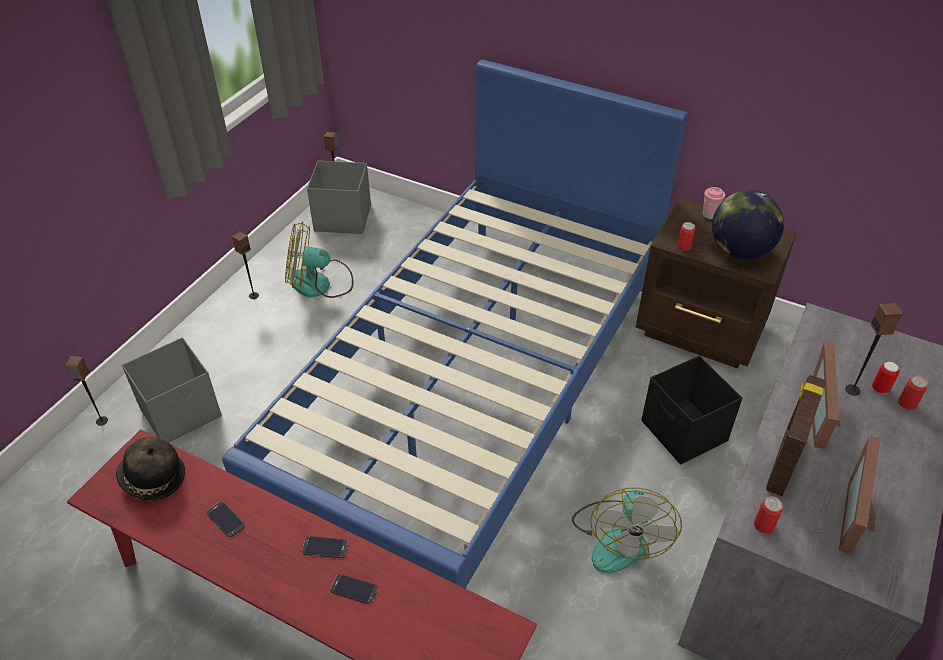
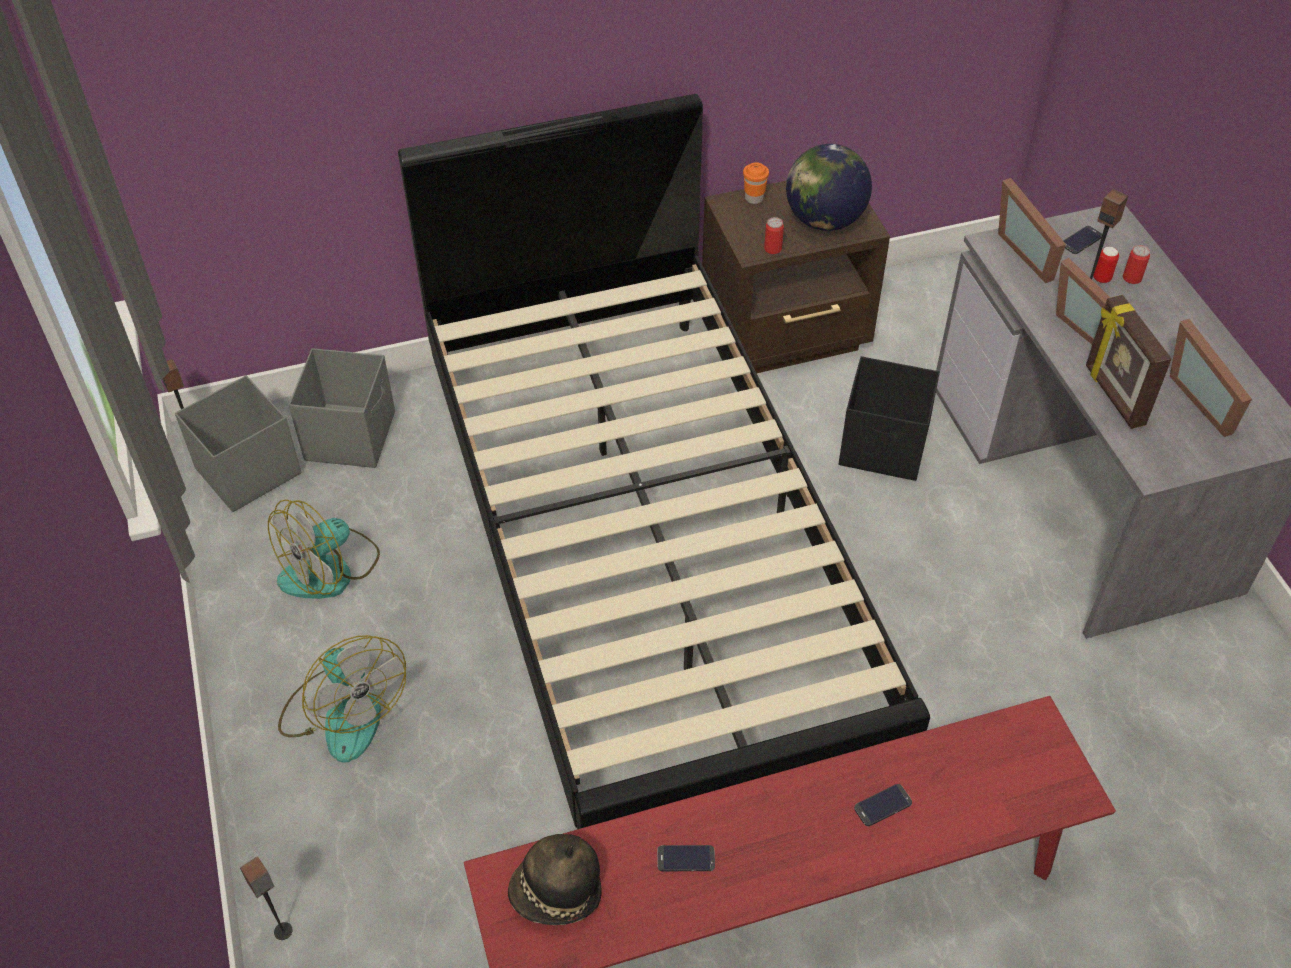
camera: 45 degrees left, 5 degrees up
grey storage box [122,337,221,443] -> grey storage box moved to [289,348,395,468]
blue bed [222,59,687,589] -> black bed [398,94,930,829]
speaker [232,231,259,299] -> none
phone [302,536,348,558] -> phone moved to [1063,226,1102,254]
fan [572,488,682,573] -> fan moved to [278,635,406,763]
pink cup [703,187,725,219] -> orange cup [743,162,769,204]
can [754,496,783,534] -> none
none -> picture frame [998,178,1066,283]

